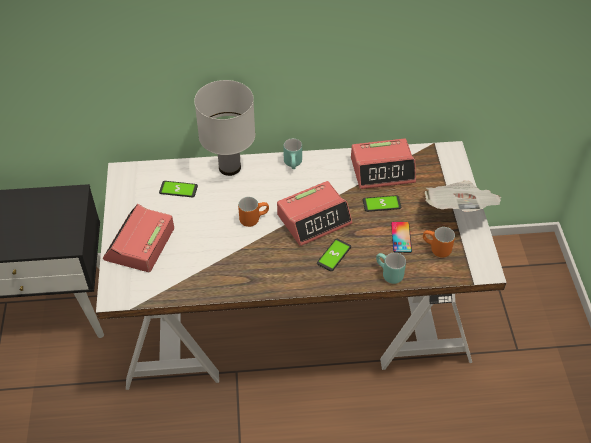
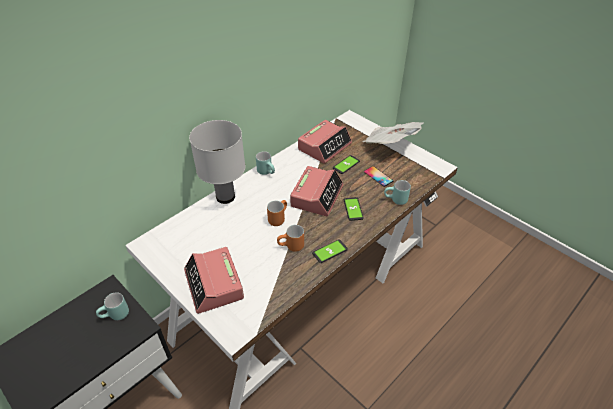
camera: 40 degrees left, 5 degrees down
phone [159,181,198,197] -> phone moved to [312,239,348,263]
orange mug [423,227,455,257] -> orange mug moved to [277,225,304,252]
none -> turquoise mug [96,292,129,320]

